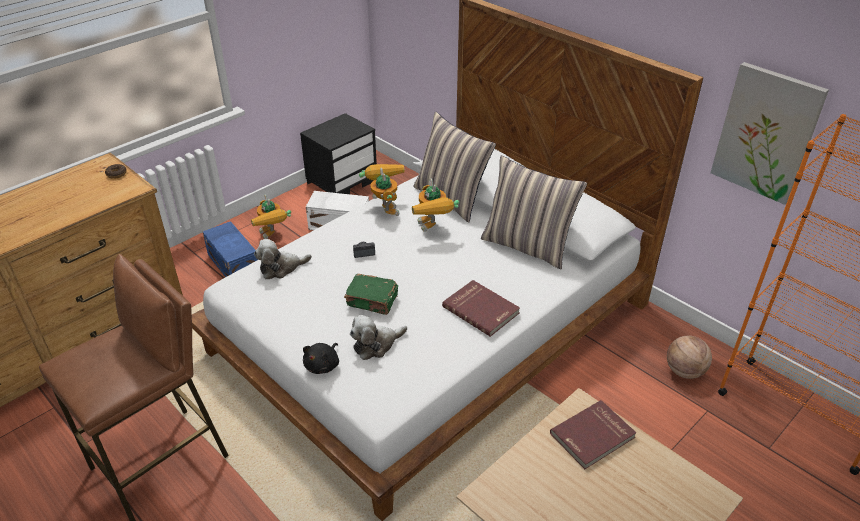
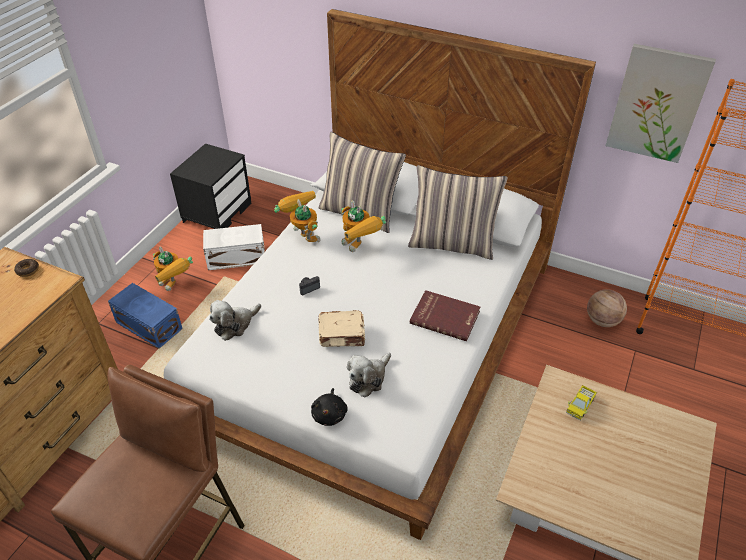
camera: 20 degrees left, 5 degrees up
green book [344,274,398,315] -> beige book [318,310,366,347]
red book [550,400,636,469] -> toy truck [566,385,597,421]

